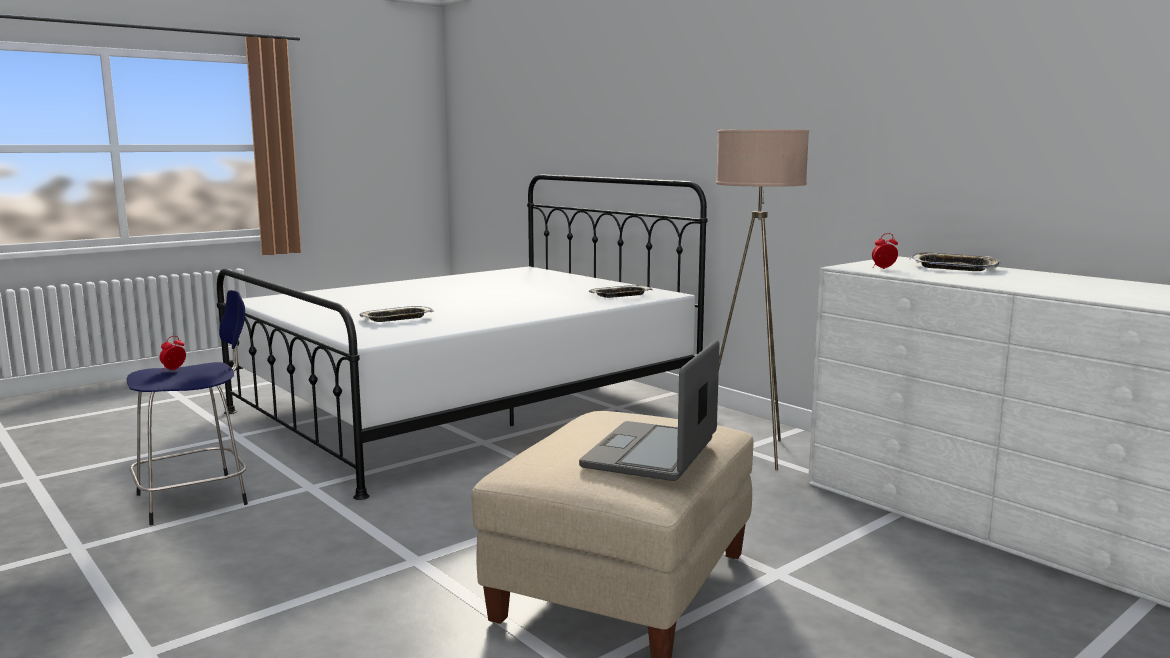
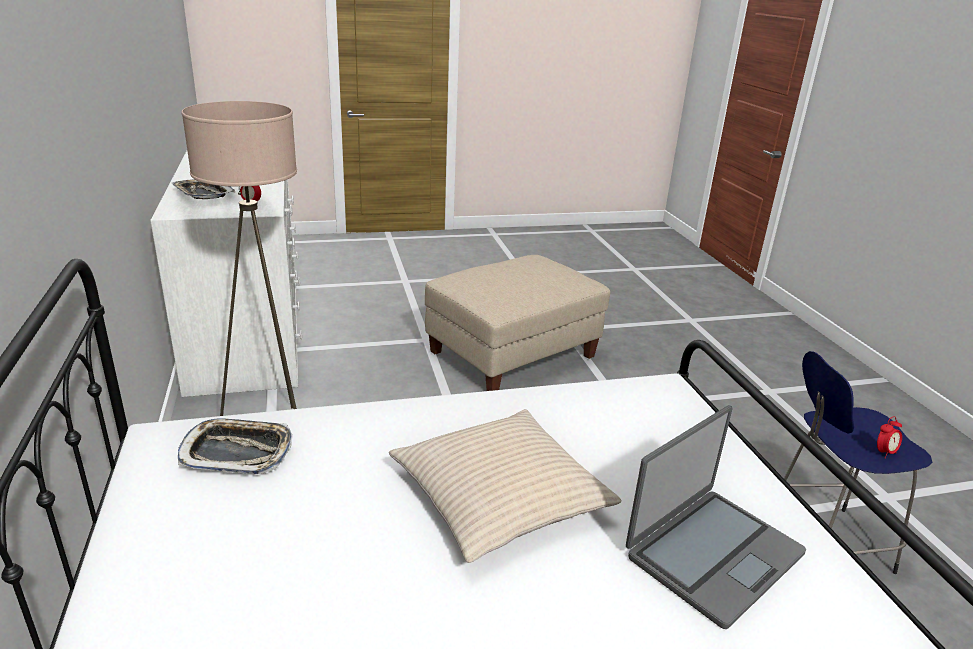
camera: 155 degrees left, 15 degrees up
tray [359,306,434,322] -> none
laptop [579,340,720,481] -> laptop moved to [626,405,806,629]
none -> beige pillow [389,409,622,563]

